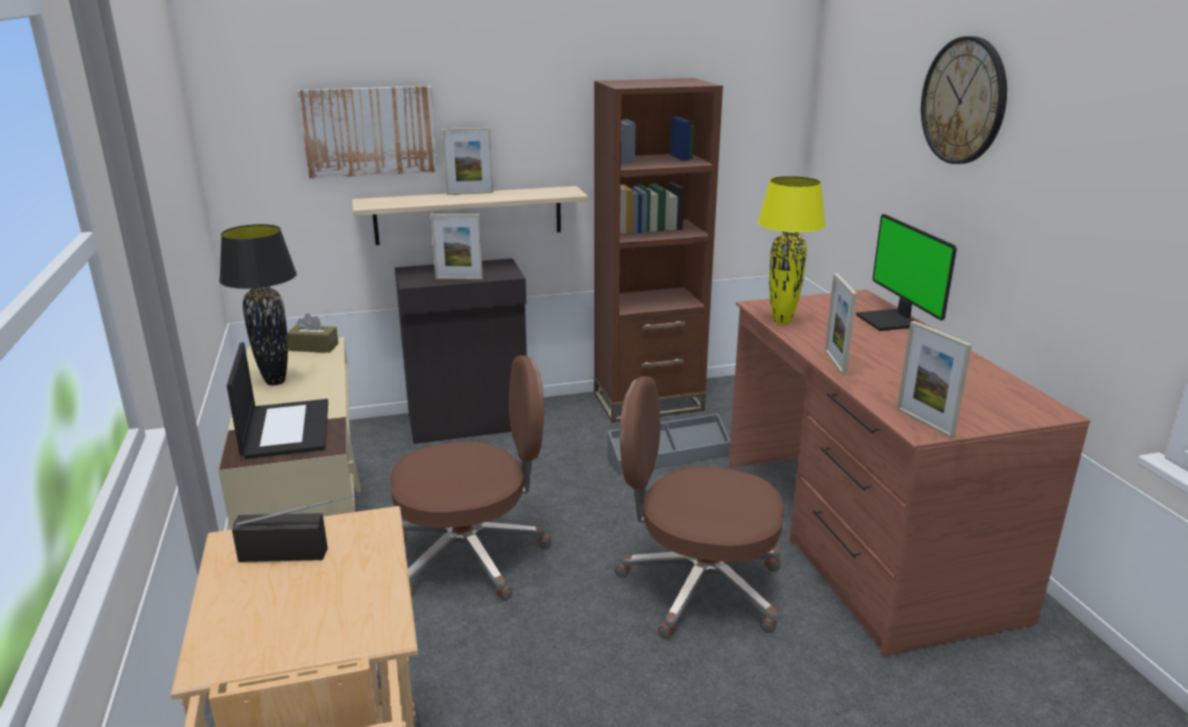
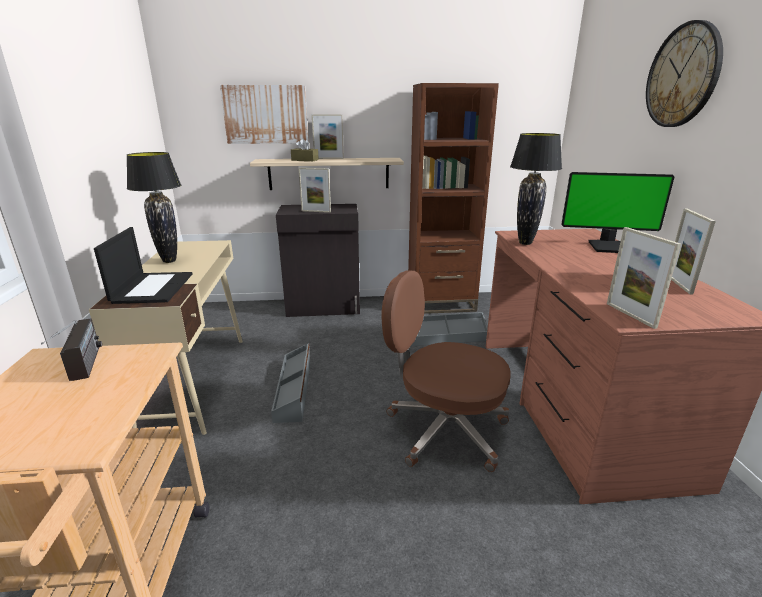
camera: 10 degrees right, 0 degrees up
radio [232,493,362,562] -> radio turned 60 degrees clockwise [41,318,102,381]
brown tissue box [287,313,339,353] -> brown tissue box moved to [291,139,319,161]
brown office chair [391,356,551,601] -> grey storage box [271,343,310,423]
yellow table lamp [758,176,826,325] -> black table lamp [510,133,562,245]
picture frame [825,273,857,376] -> picture frame moved to [671,209,716,294]
monitor [856,214,957,331] -> monitor turned 75 degrees counterclockwise [561,172,674,253]

